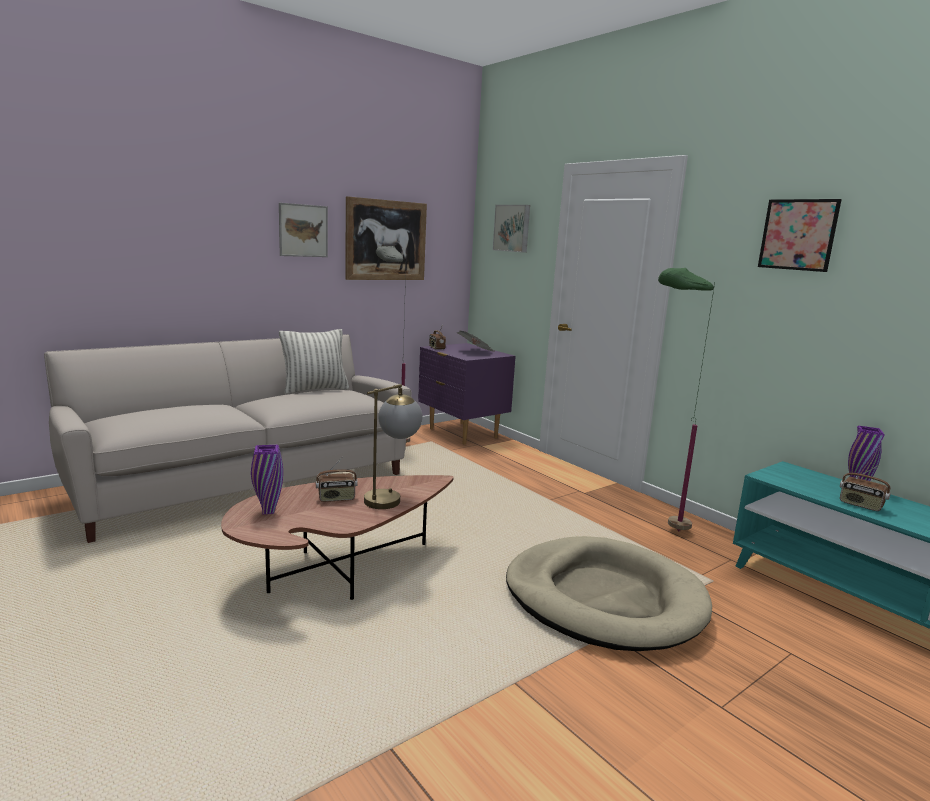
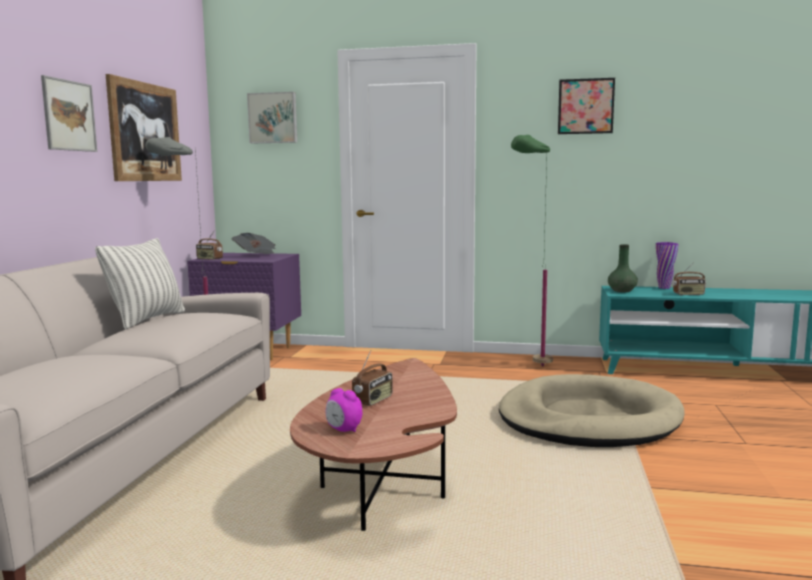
camera: 40 degrees left, 5 degrees down
purple vase [251,445,283,515] -> alarm clock [325,388,362,432]
table lamp [364,384,422,509] -> none
none -> green vase [608,244,638,292]

